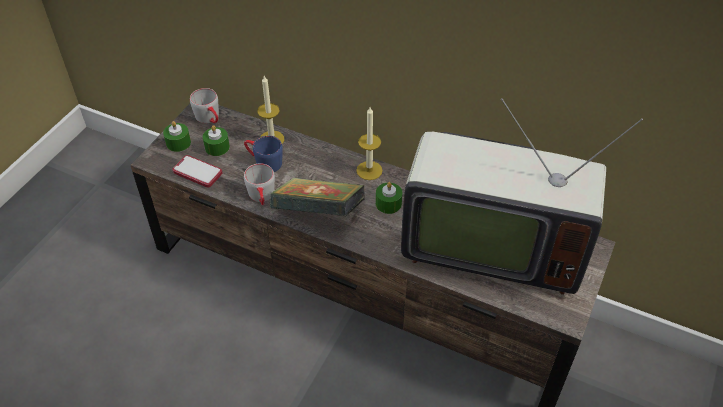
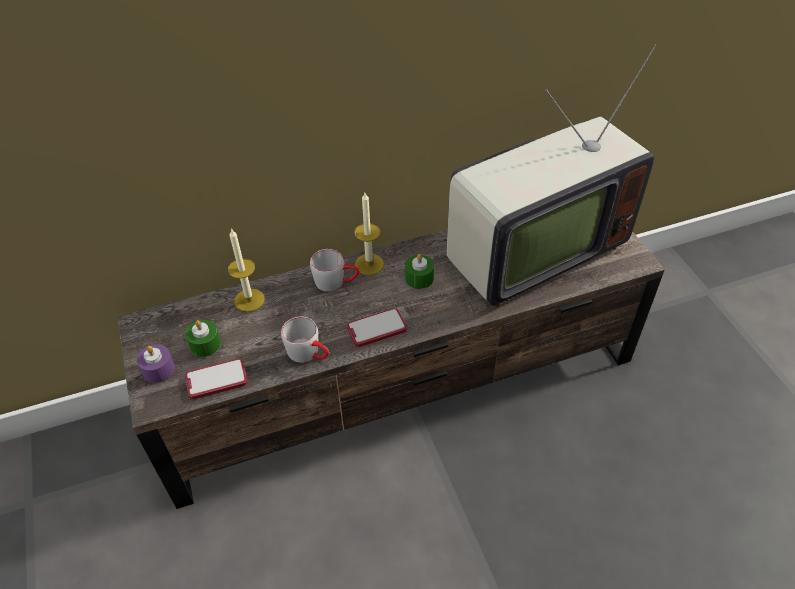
camera: 45 degrees left, 0 degrees up
green candle [163,121,191,152] -> purple candle [137,344,175,383]
grey mug [190,88,219,124] -> grey mug moved to [310,249,360,292]
blue mug [244,136,283,172] -> none
book [270,177,365,216] -> phone [347,308,407,347]

